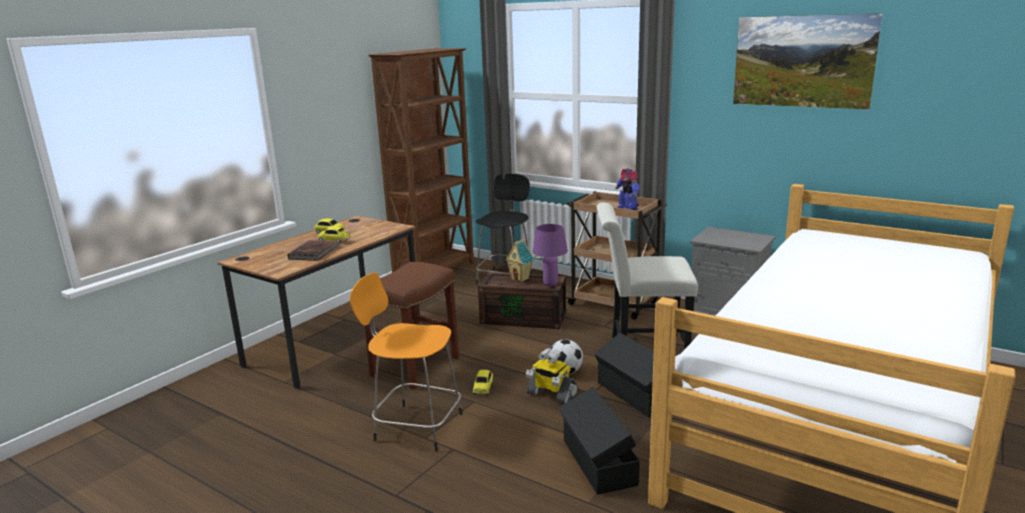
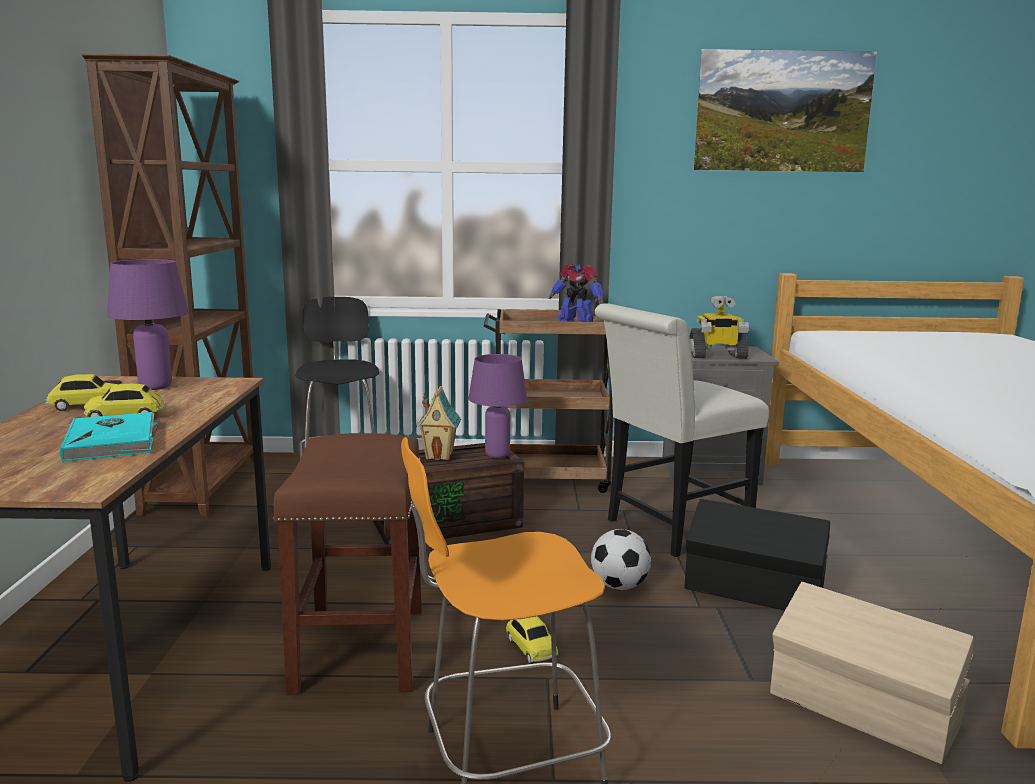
camera: 35 degrees left, 5 degrees down
brown book [288,240,340,261] -> turquoise book [60,412,160,462]
toy robot [526,348,578,404] -> toy robot moved to [690,295,749,359]
black storage box [558,387,640,495] -> beige storage box [770,582,973,764]
none -> purple table lamp [107,259,189,390]

